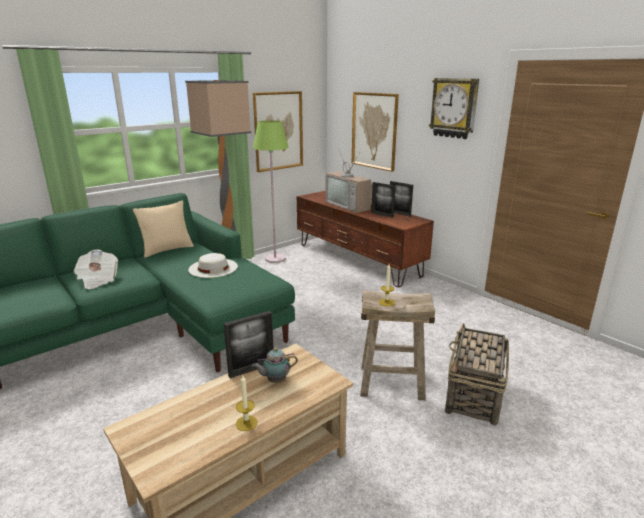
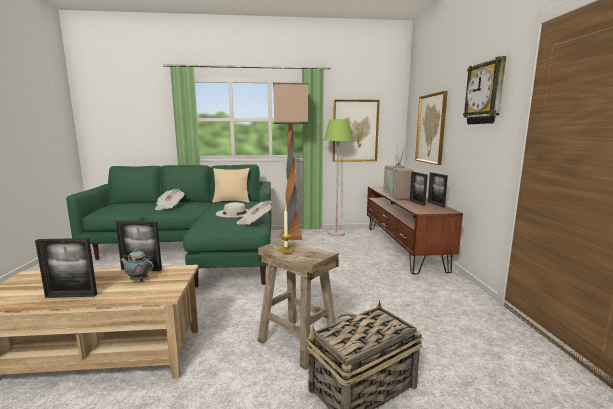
camera: 35 degrees right, 10 degrees down
candle [236,375,257,431] -> picture frame [35,238,97,298]
none -> newspaper [236,201,272,225]

